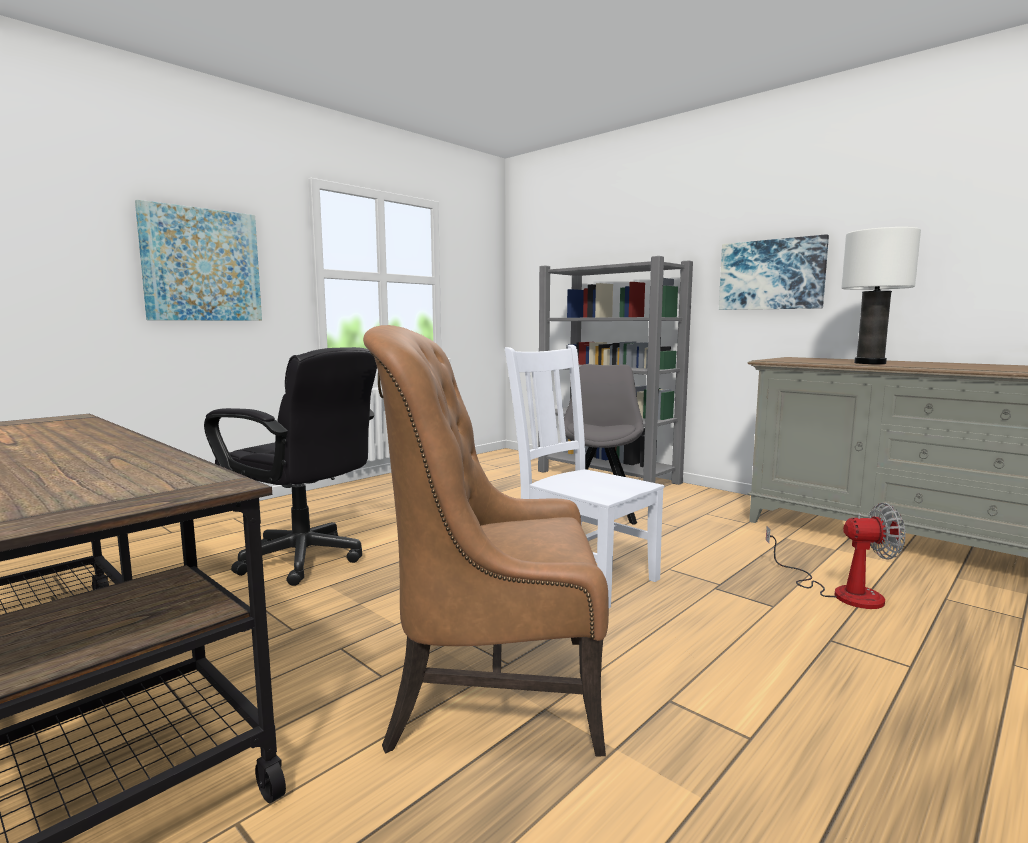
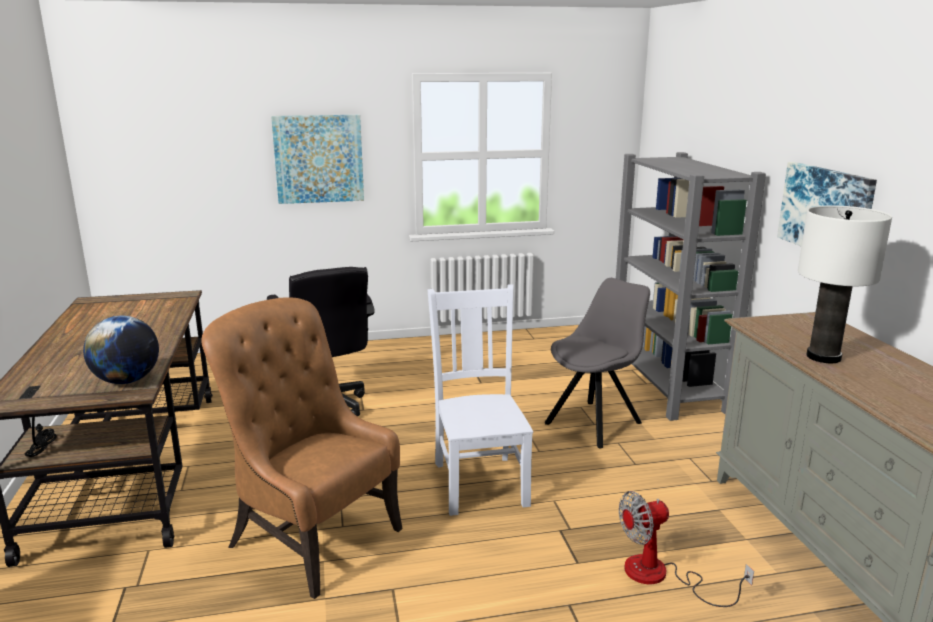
camera: 35 degrees right, 10 degrees up
fan [766,503,906,609] -> fan turned 120 degrees clockwise [619,491,754,607]
none -> globe [83,316,159,384]

